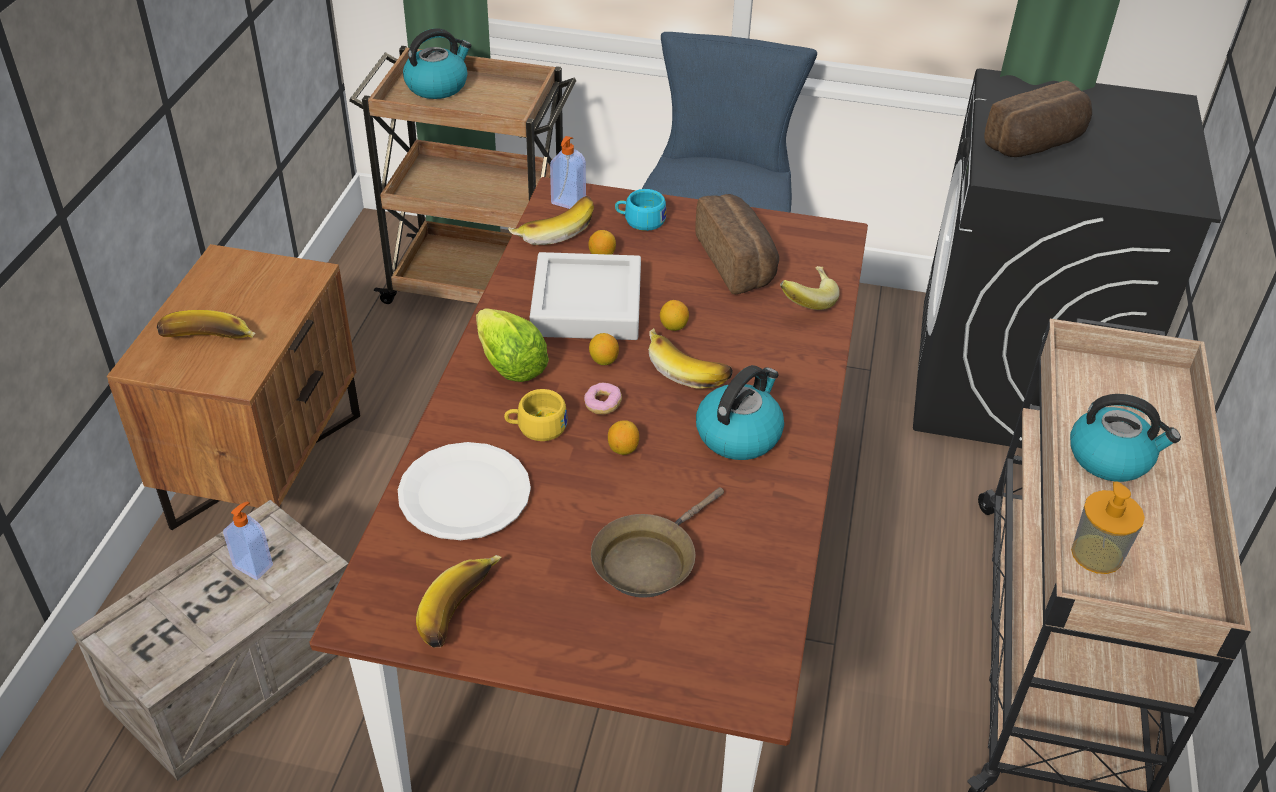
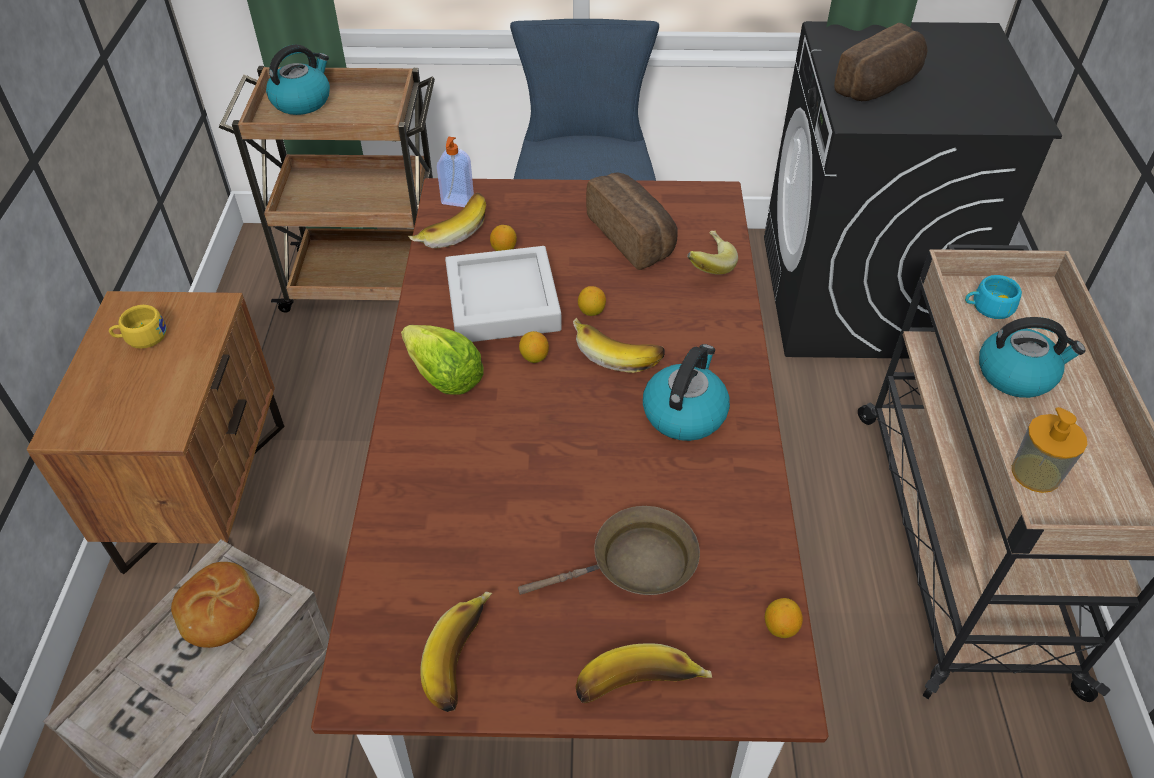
camera: 10 degrees left, 5 degrees up
banana [157,310,256,339] -> banana moved to [576,643,712,703]
soap dispenser [223,501,273,580] -> bread [171,562,260,648]
white plate [398,442,531,540] -> none
yellow cup [504,389,568,441] -> yellow cup moved to [109,305,166,349]
donut [584,383,622,414] -> none
brown frying pan [591,487,724,598] -> brown frying pan turned 135 degrees counterclockwise [518,506,700,595]
lemon [608,420,639,455] -> lemon moved to [765,598,803,638]
turquoise cup [615,189,666,231] -> turquoise cup moved to [965,275,1022,319]

